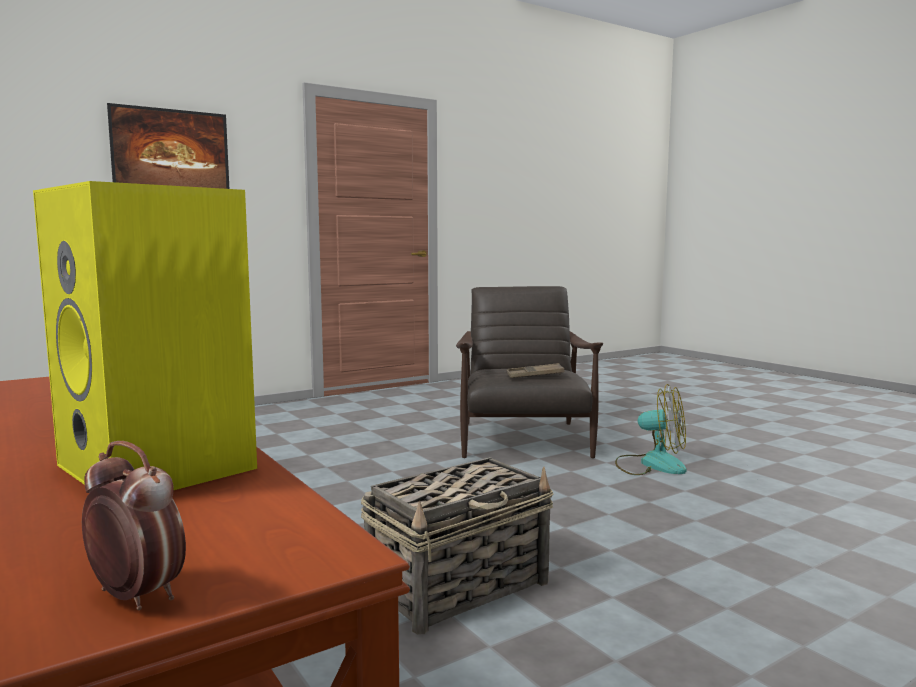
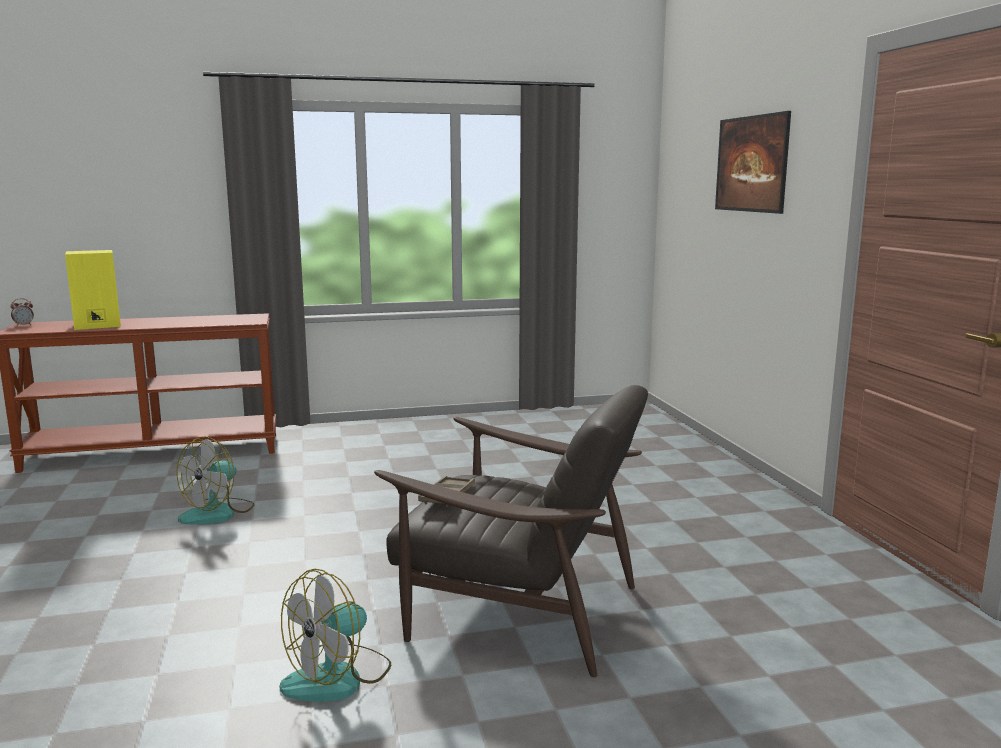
camera: 110 degrees right, 5 degrees up
basket [361,457,553,635] -> fan [177,436,254,524]

